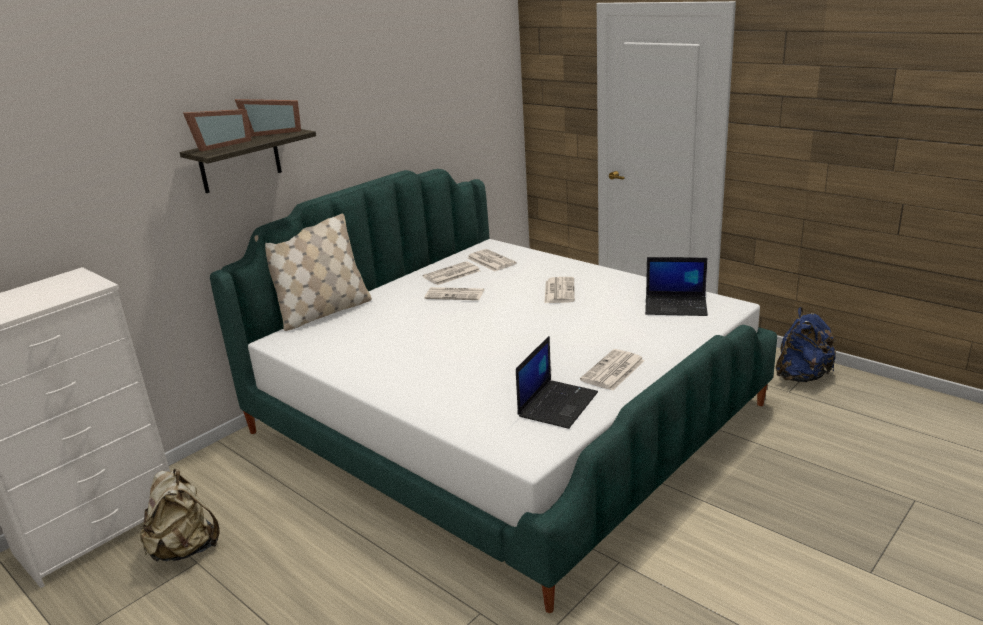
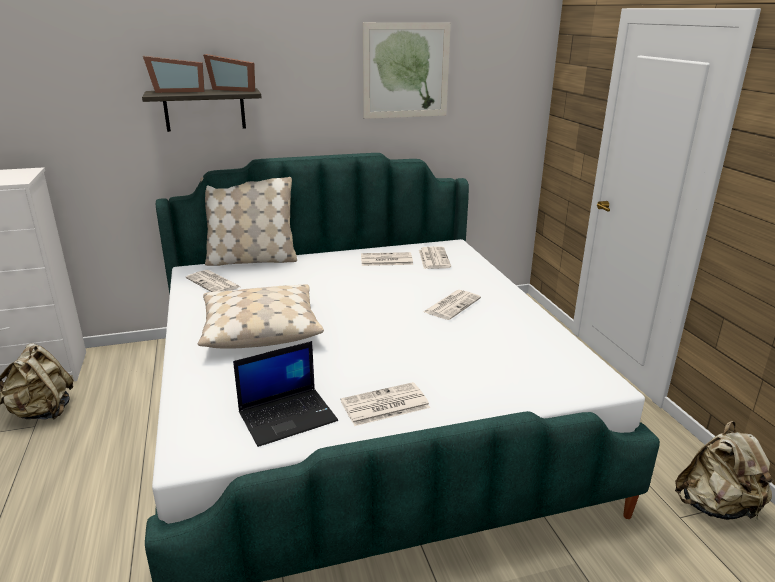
camera: 30 degrees right, 0 degrees up
newspaper [424,287,484,300] -> newspaper moved to [186,270,241,292]
laptop [645,257,708,316] -> none
blue backpack [776,307,837,382] -> beige backpack [675,421,774,521]
none -> beige pillow [198,284,324,349]
none -> picture [363,22,451,119]

